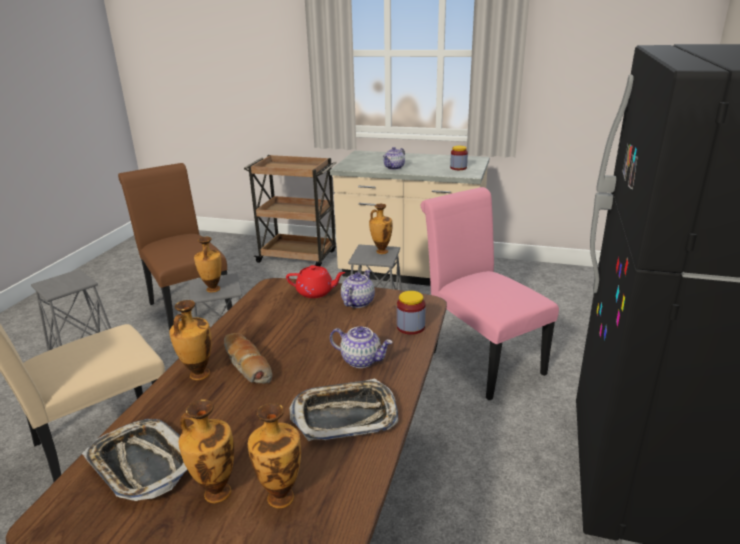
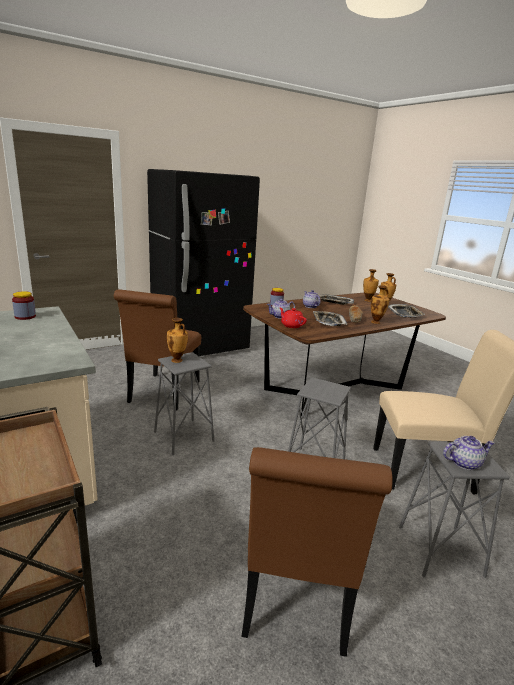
camera: 140 degrees left, 5 degrees down
vase [194,237,222,292] -> none
teapot [383,147,405,170] -> teapot moved to [443,436,495,470]
pink chair [421,187,559,401] -> brown chair [114,289,201,411]
none -> tray [313,311,347,326]

